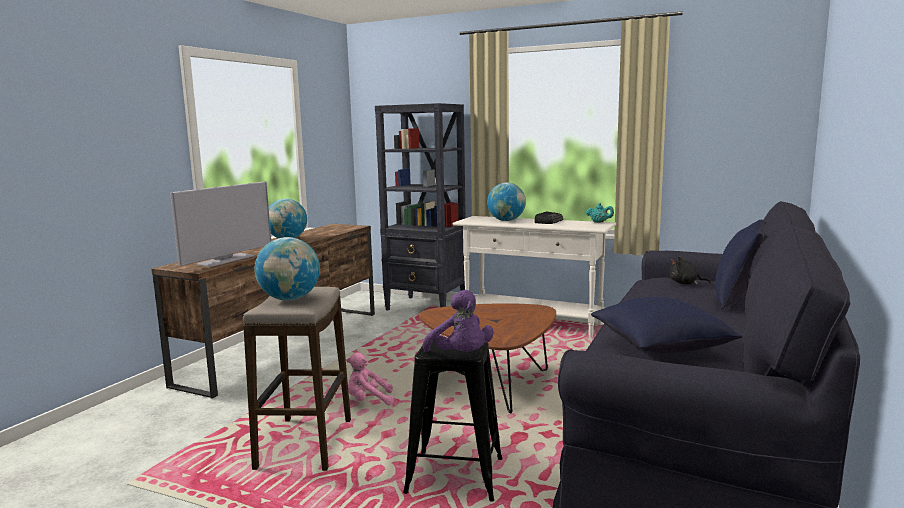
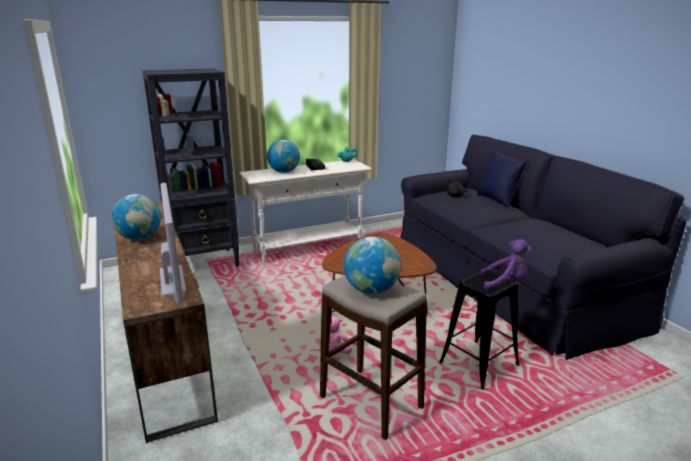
camera: 50 degrees left, 10 degrees up
blue pillow [591,296,742,353] -> none

